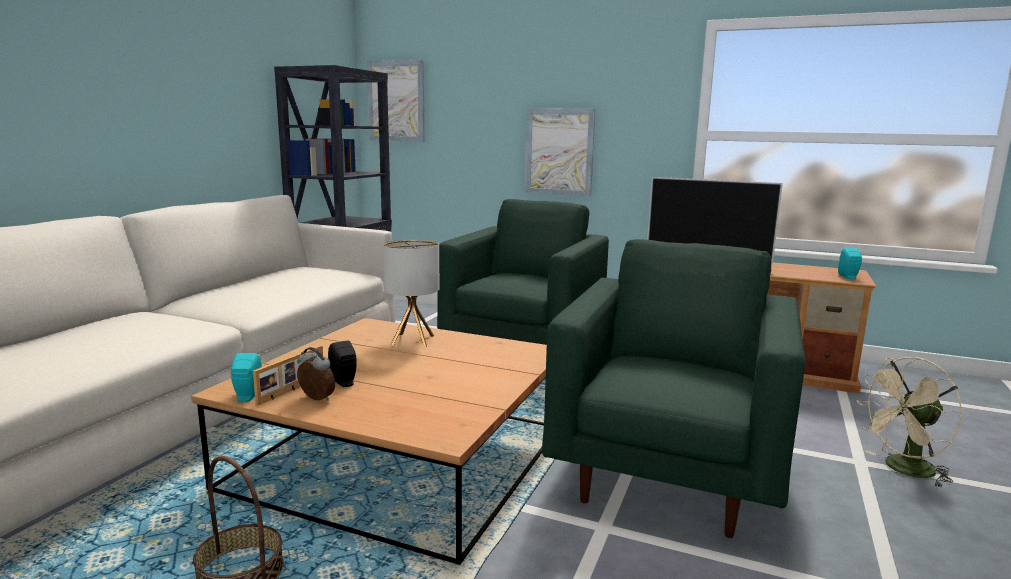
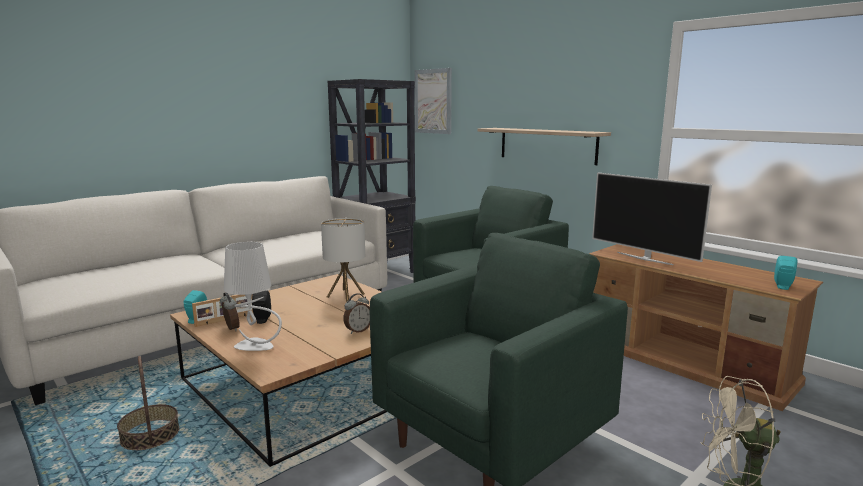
camera: 25 degrees right, 0 degrees up
picture [525,108,595,196] -> shelf [478,128,611,165]
none -> grey table lamp [224,242,282,351]
none -> alarm clock [343,293,370,334]

